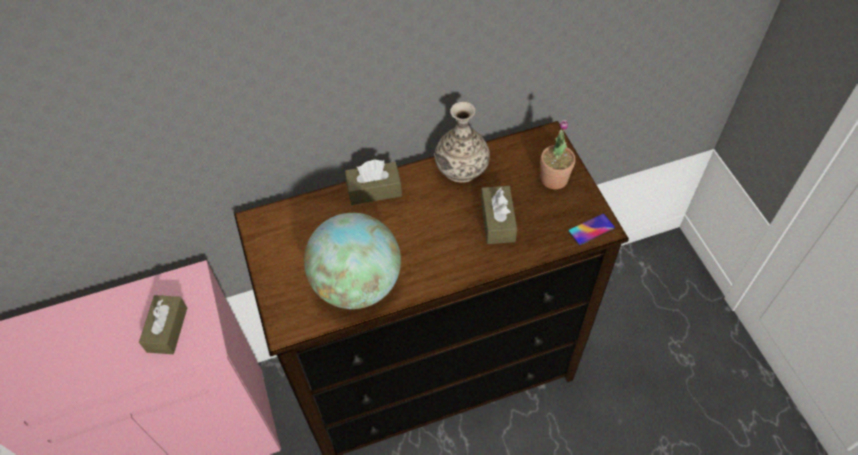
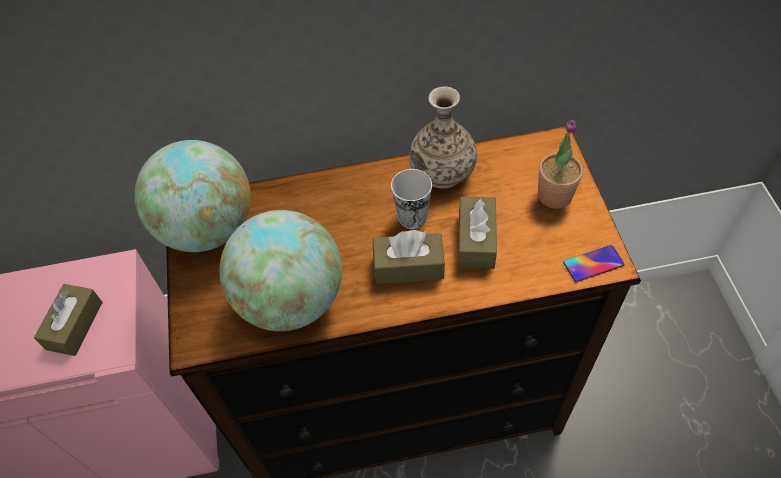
camera: 10 degrees right, 0 degrees up
brown tissue box [345,160,402,205] -> brown tissue box moved to [373,230,445,284]
none -> globe [135,140,251,252]
none -> cup [391,169,432,229]

